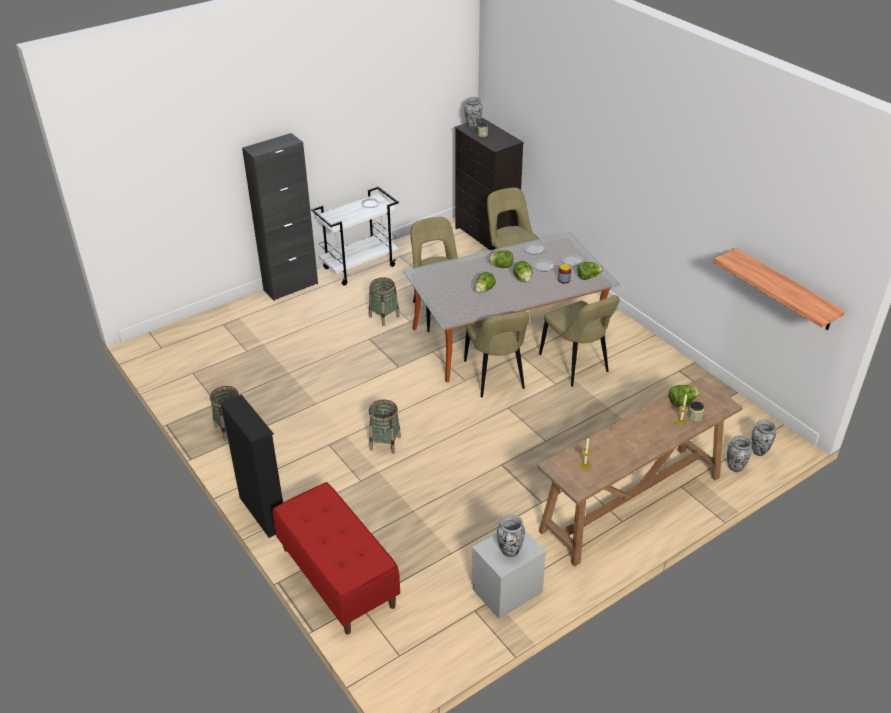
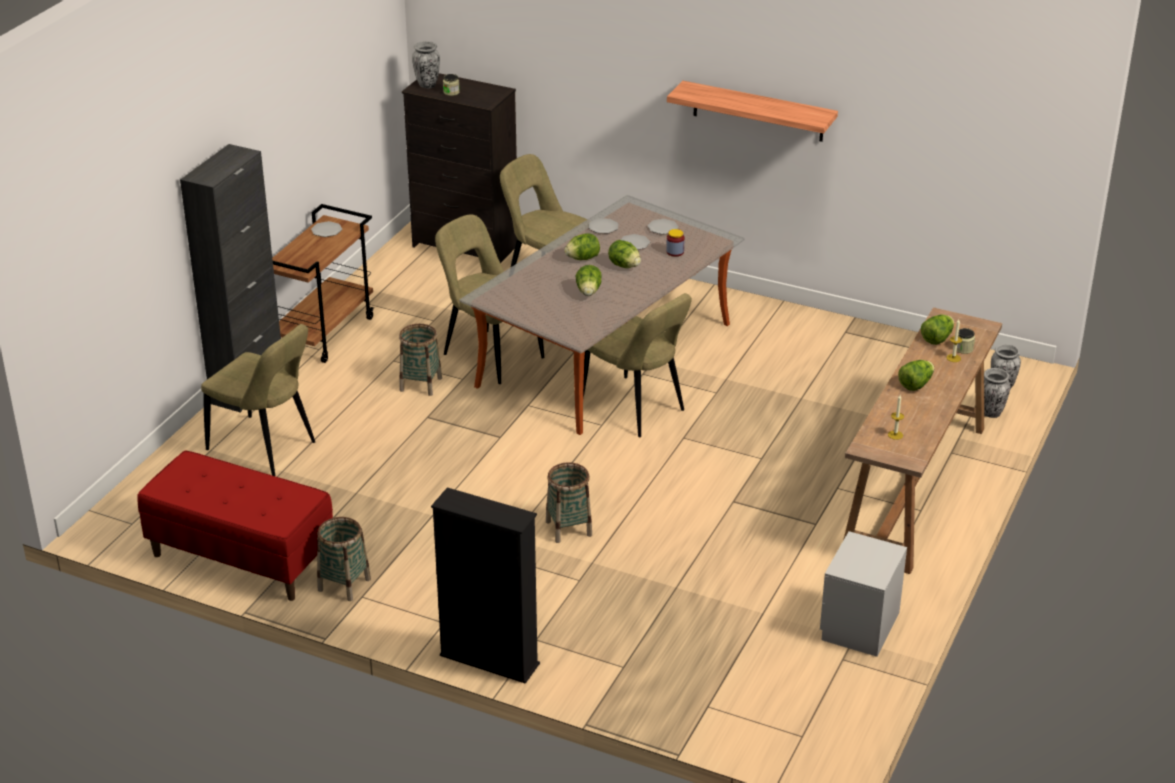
camera: 30 degrees left, 5 degrees down
red bench [273,482,400,635] -> red bench moved to [137,451,333,601]
white cart [311,187,399,286] -> brown cart [272,204,374,363]
vase [497,514,525,557] -> none
beige chair [539,295,620,387] -> beige chair moved to [201,324,315,476]
lettuce [577,262,603,280] -> lettuce moved to [898,360,934,391]
shelf [713,248,845,330] -> shelf moved to [667,81,838,142]

